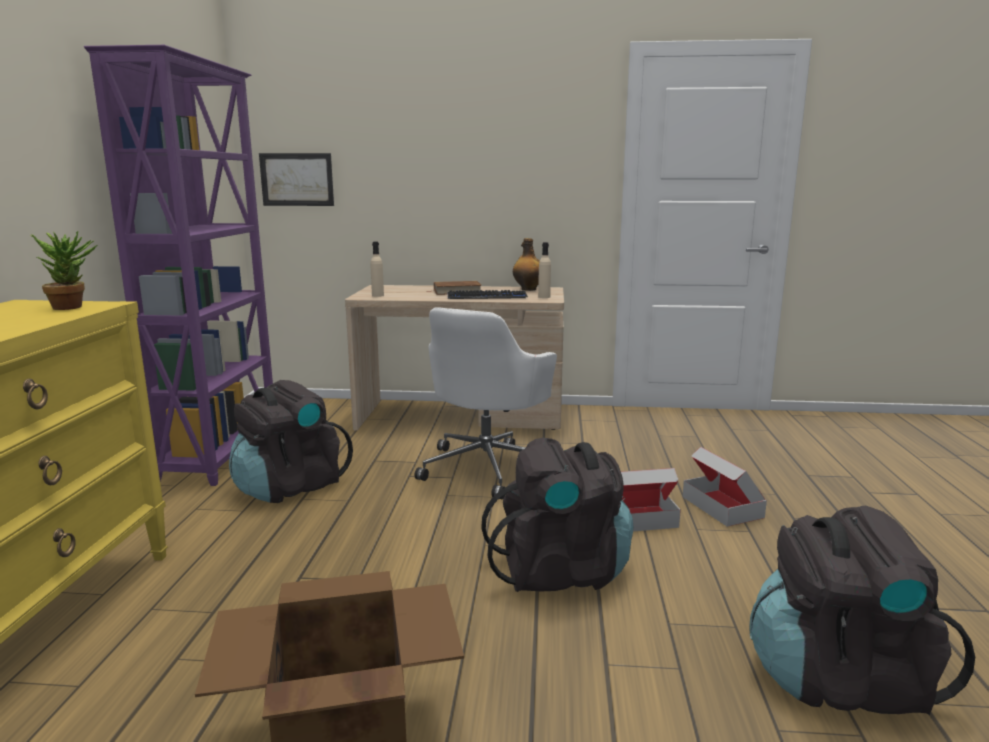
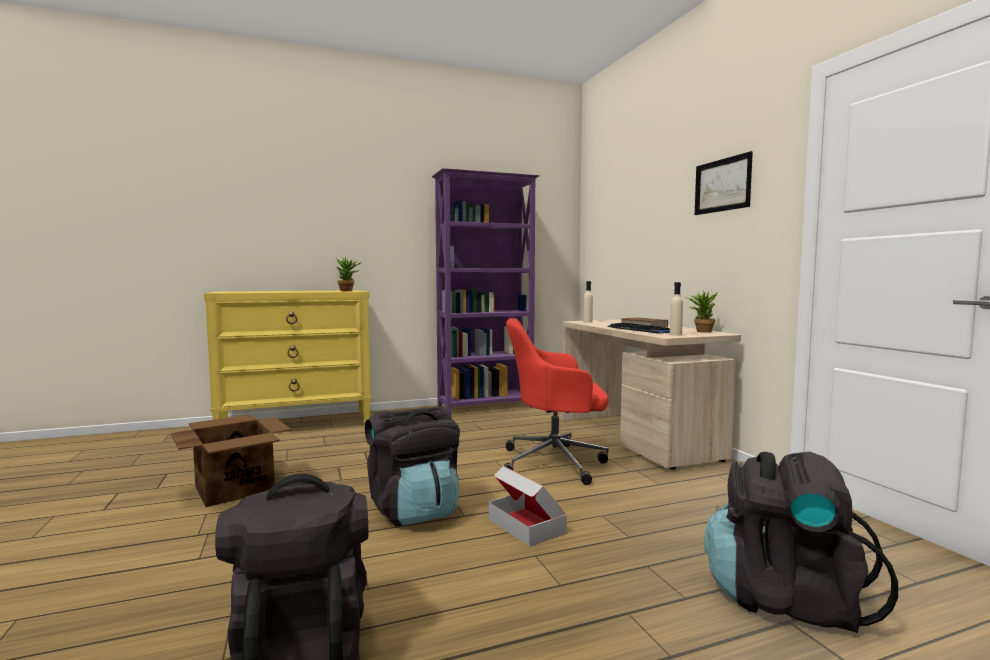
camera: 65 degrees right, 10 degrees down
black backpack [229,380,353,503] -> black backpack moved to [704,452,898,633]
picture [259,153,334,206] -> picture moved to [695,151,753,215]
white office chair [415,307,557,499] -> red office chair [504,318,608,485]
bottle [513,238,540,291] -> potted plant [685,291,718,333]
cardboard box [683,447,767,527] -> none

